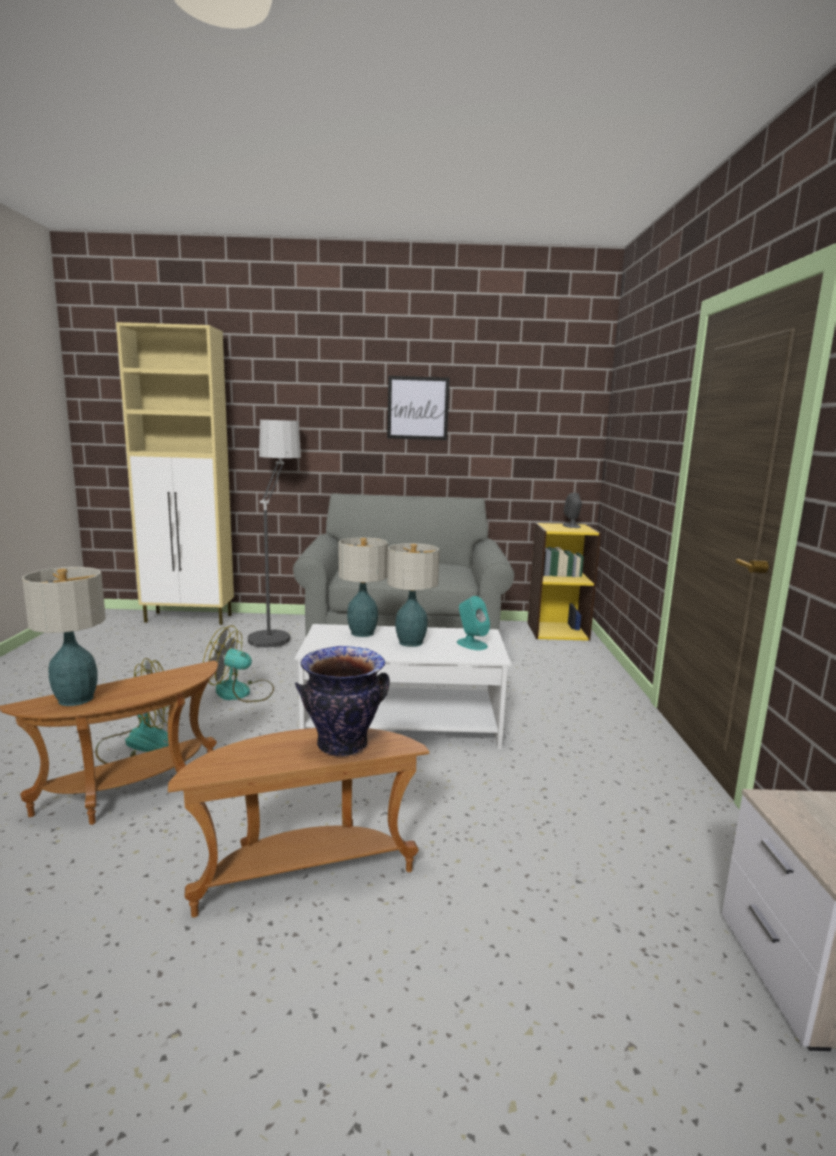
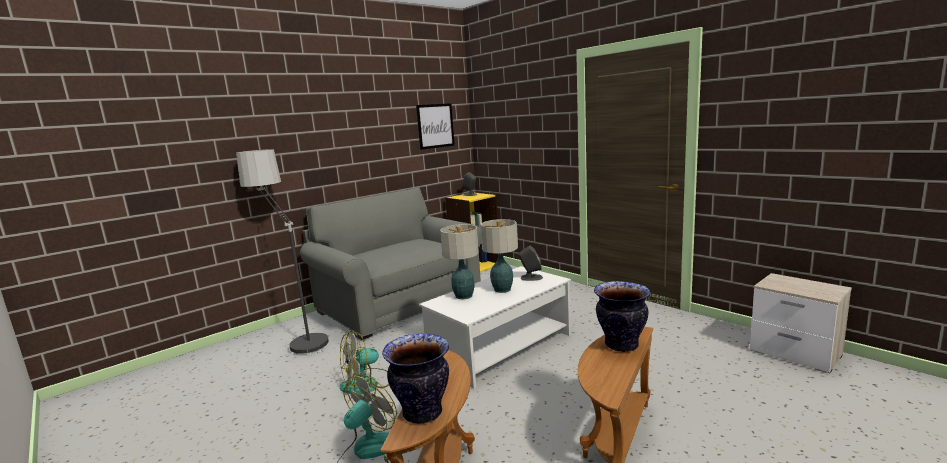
camera: 40 degrees left, 0 degrees up
table lamp [22,567,106,706] -> vase [382,334,449,424]
beige cabinet [116,322,234,625] -> none
picture [387,376,450,440] -> picture moved to [416,103,455,150]
turquoise speaker [457,596,490,650] -> grey speaker [519,245,543,281]

